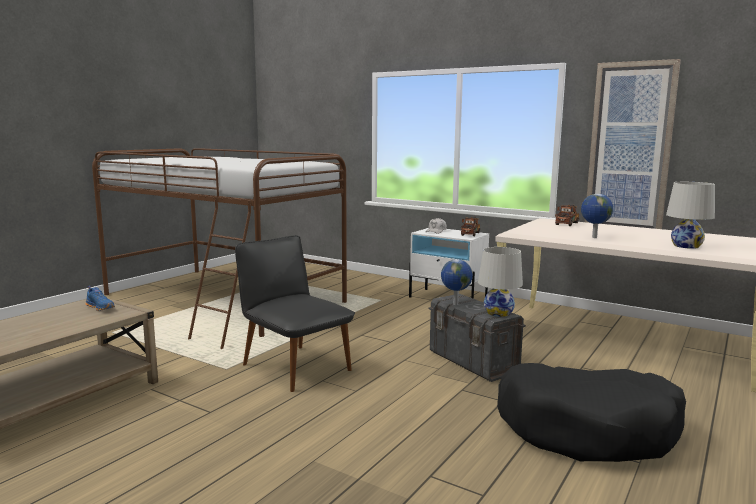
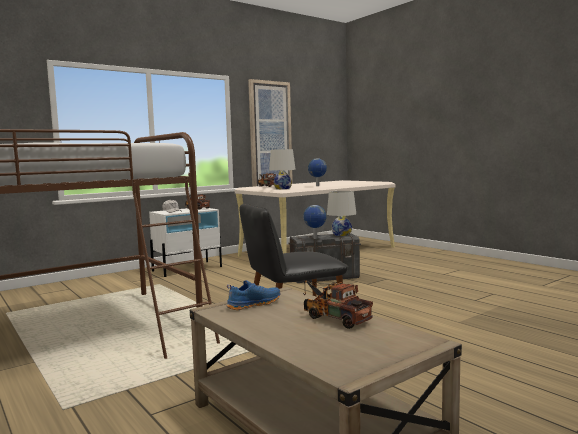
camera: 70 degrees left, 5 degrees down
black dog bed [497,363,686,462] -> none
white table lamp [666,182,715,249] -> white table lamp moved to [269,149,296,189]
none -> toy truck [303,280,373,329]

